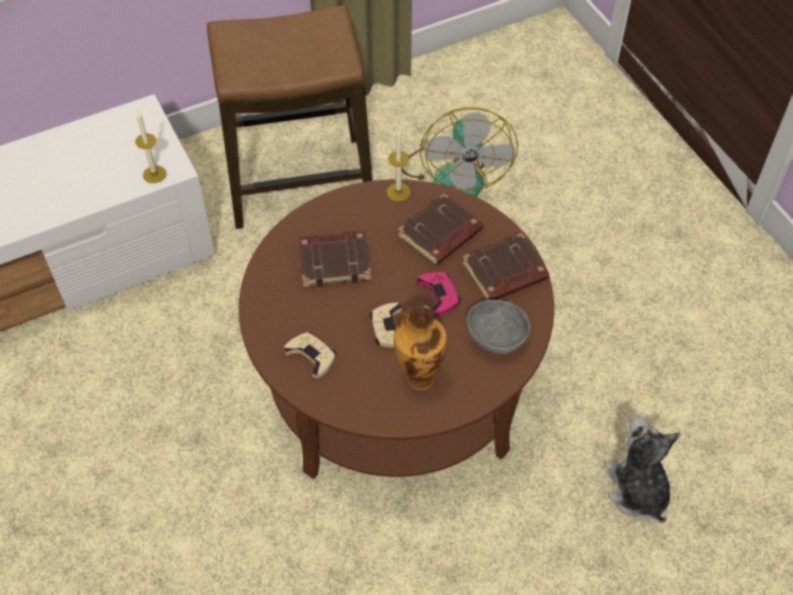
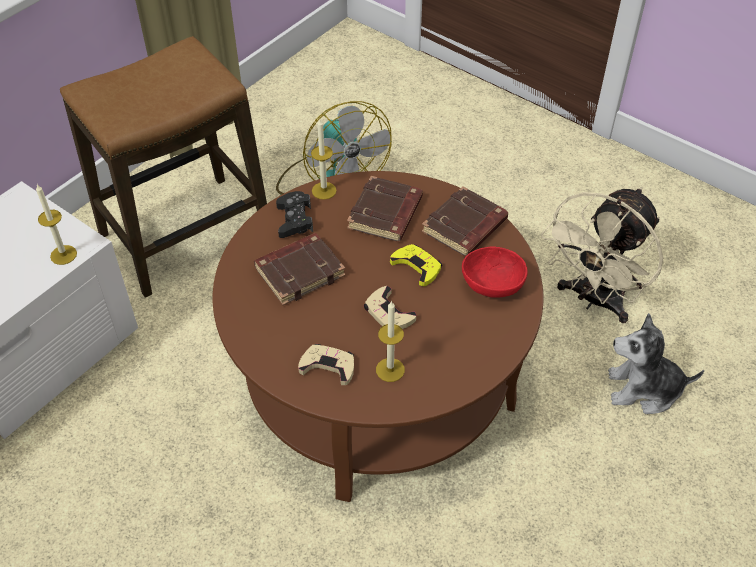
camera: 25 degrees left, 5 degrees down
vase [394,305,447,390] -> none
pink game controller [417,272,461,316] -> yellow game controller [390,244,442,286]
grey bowl [467,300,531,354] -> red bowl [462,246,528,298]
plush toy [605,417,680,523] -> plush toy turned 45 degrees counterclockwise [608,313,704,414]
none -> black game controller [276,191,313,238]
none -> candle [376,301,405,382]
none -> beige fan [541,188,663,323]

